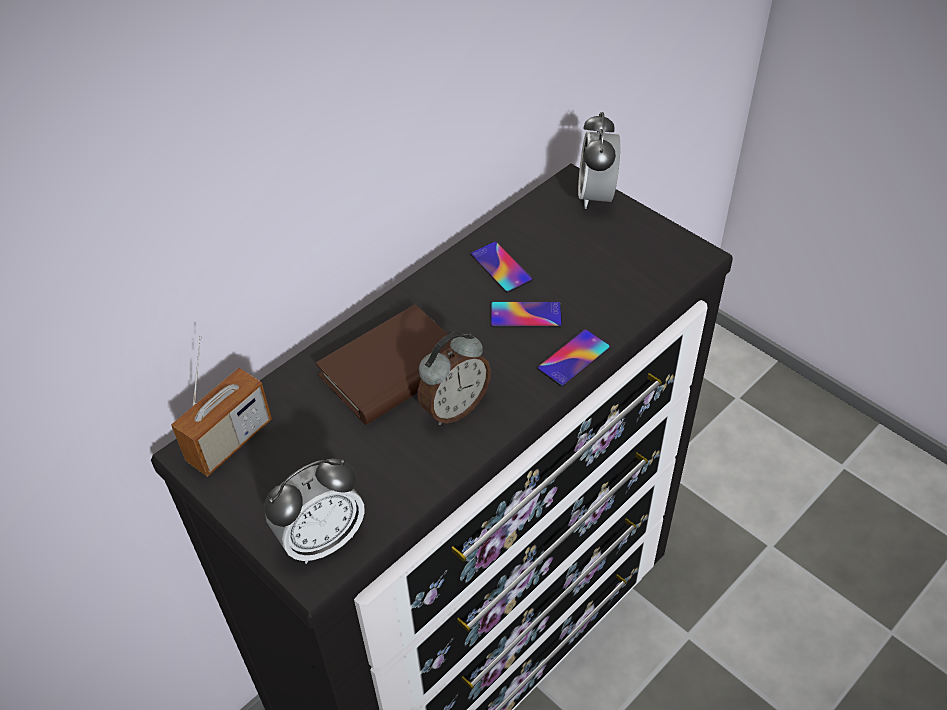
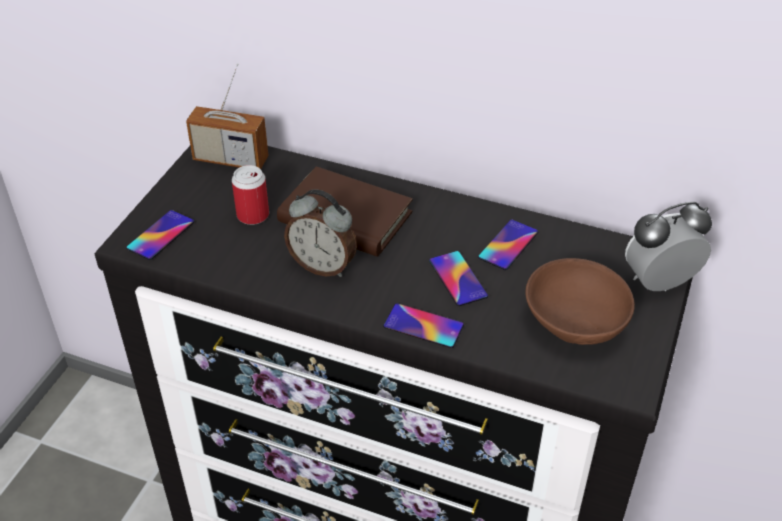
camera: 65 degrees right, 5 degrees down
alarm clock [264,459,365,564] -> phone [126,210,194,260]
none -> can [232,165,269,225]
none -> brown bowl [525,258,635,345]

